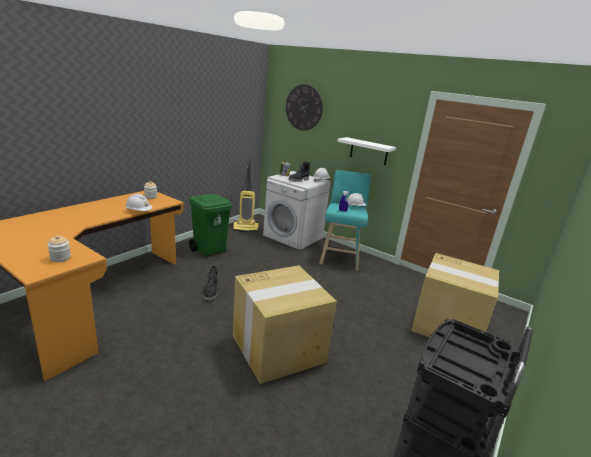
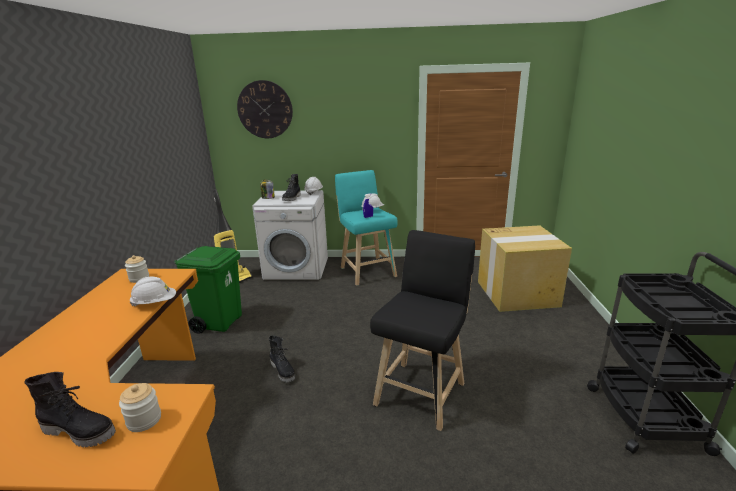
camera: 30 degrees left, 0 degrees up
cardboard box [233,265,337,384] -> black stool [370,230,475,431]
white shelf [337,137,396,165] -> none
none -> black boot [24,372,116,447]

